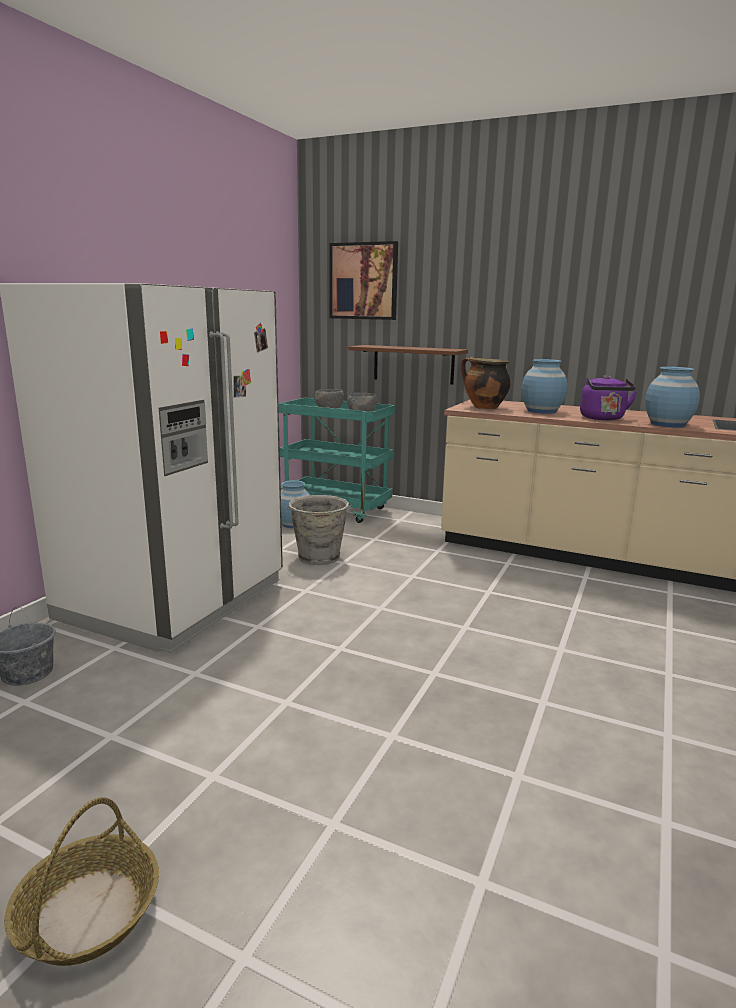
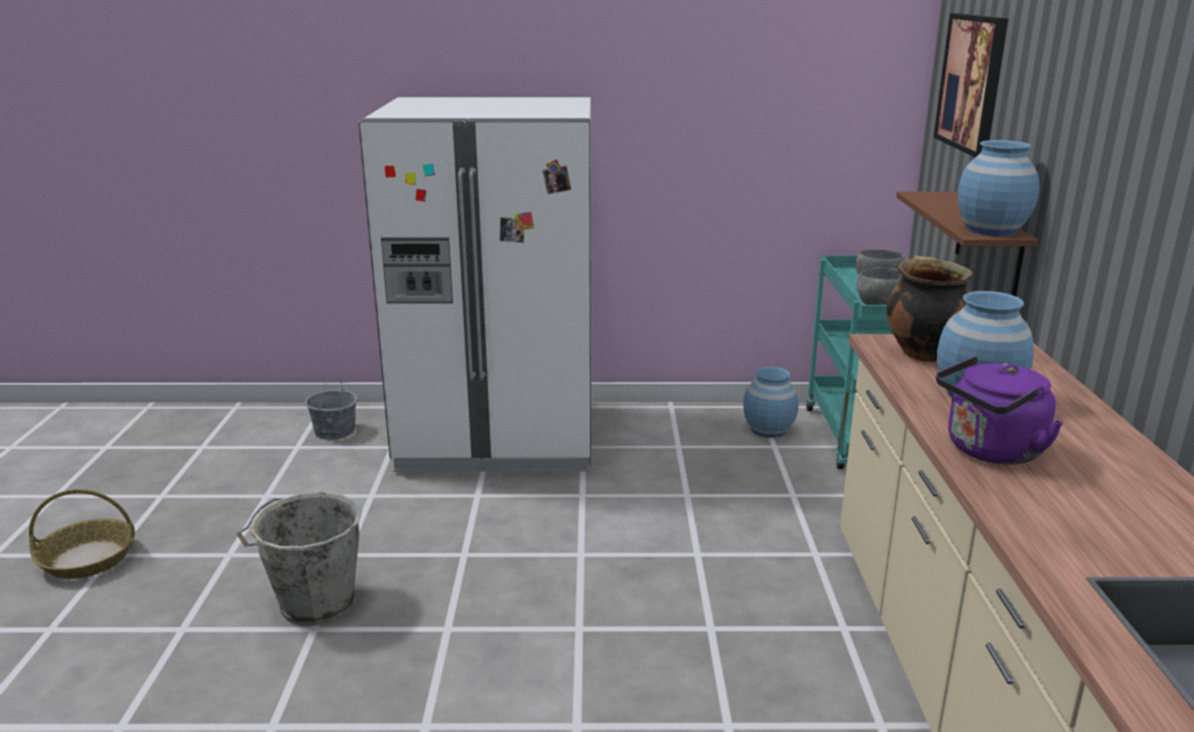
camera: 65 degrees right, 5 degrees up
grey bucket [286,495,352,565] -> grey bucket moved to [237,492,362,626]
blue vase [645,367,700,427] -> blue vase moved to [958,140,1040,236]

